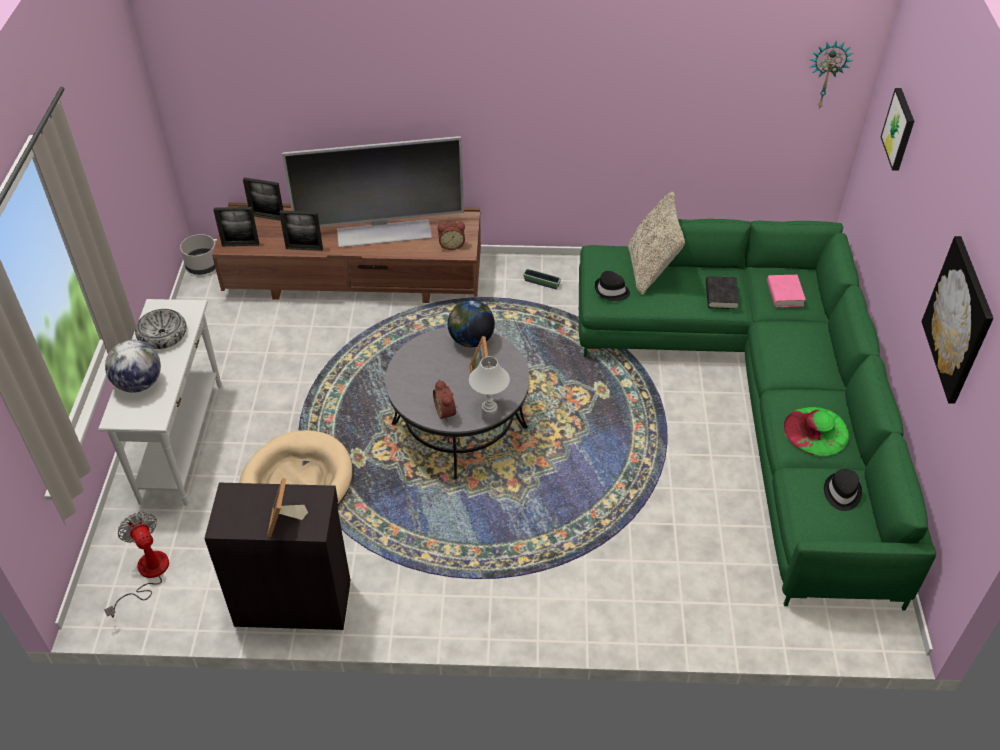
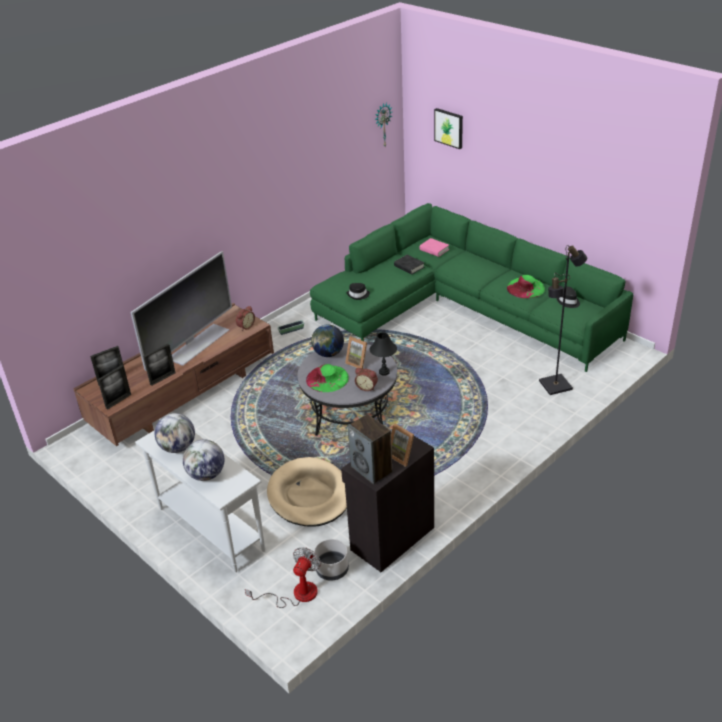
camera: 45 degrees left, 10 degrees down
fan [104,512,169,618] -> fan turned 105 degrees clockwise [245,547,321,608]
bowl [135,309,187,349] -> globe [154,413,195,453]
grey planter [180,234,216,275] -> grey planter moved to [314,539,349,581]
white table lamp [469,357,510,414] -> black table lamp [370,333,397,376]
beige pillow [628,192,685,295] -> none
picture [921,236,993,404] -> none
none -> green hat [306,364,349,392]
none -> speaker [348,414,392,484]
none -> black floor lamp [539,245,587,395]

